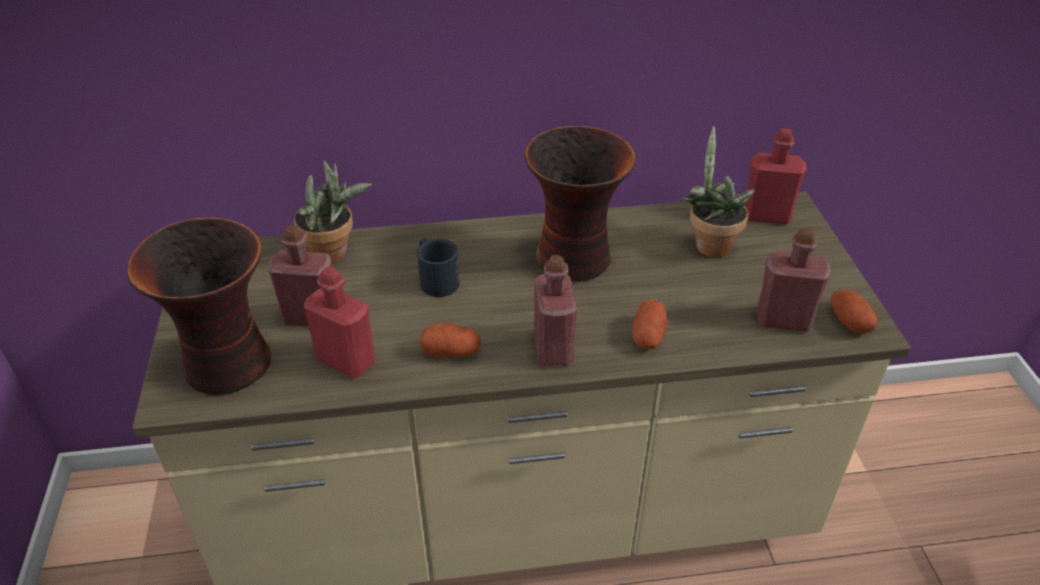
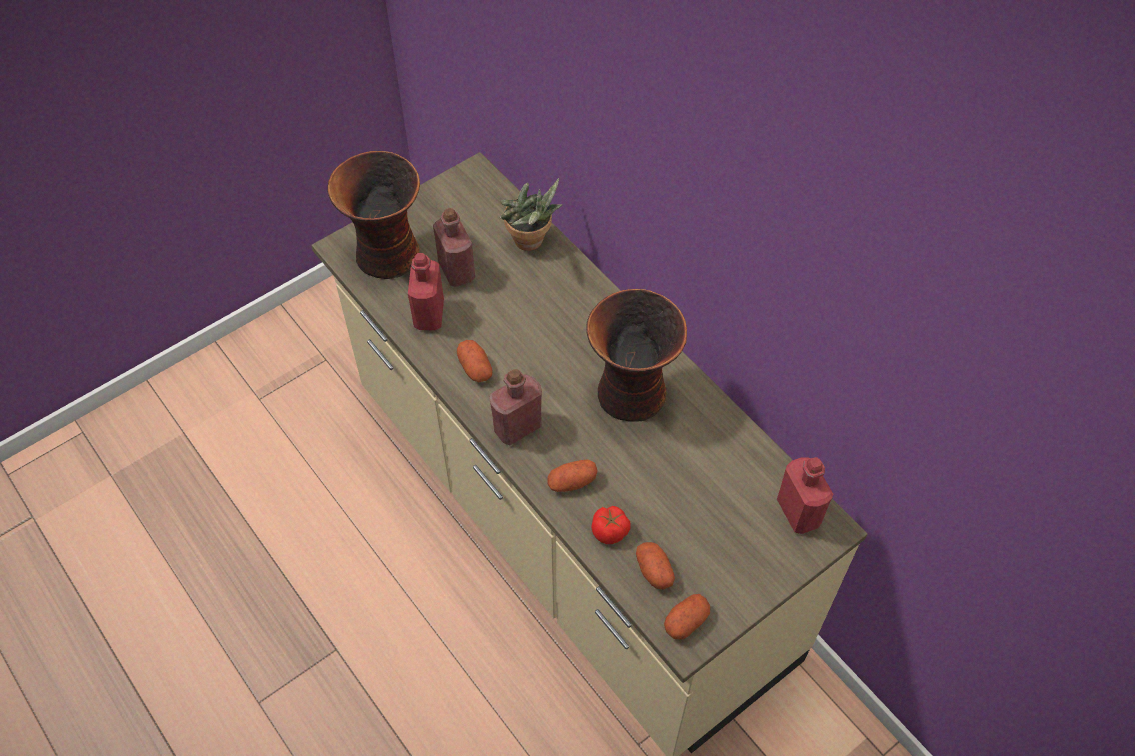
camera: 60 degrees right, 15 degrees up
black mug [417,238,460,297] -> none
potted plant [681,126,755,258] -> none
red bottle [757,228,831,332] -> potato [636,542,675,590]
none -> tomato [591,506,631,544]

